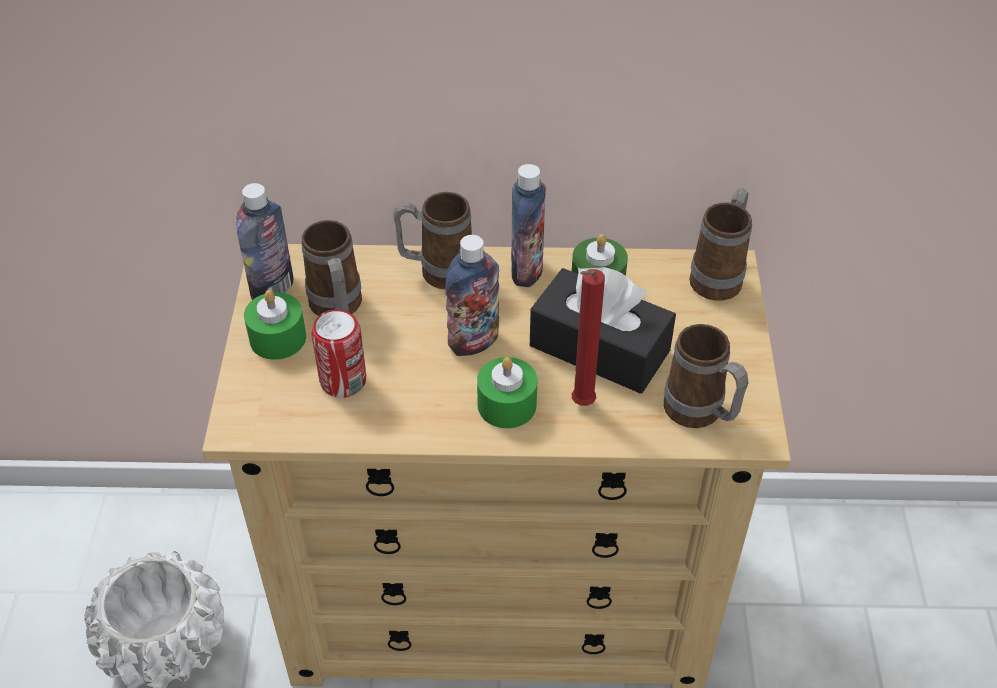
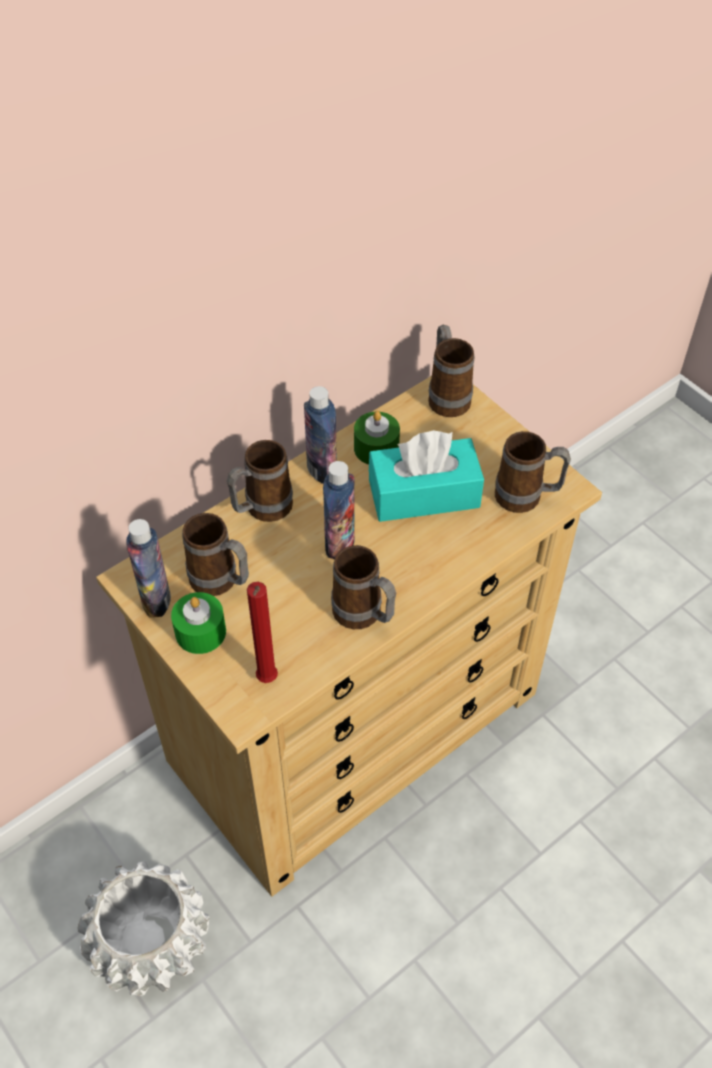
camera: 40 degrees left, 5 degrees up
can [311,309,366,398] -> none
green candle [477,357,537,428] -> none
black tissue box [530,267,676,394] -> turquoise tissue box [369,430,484,522]
red candle [572,269,605,406] -> red candle moved to [247,582,278,683]
none -> mug [331,545,396,629]

